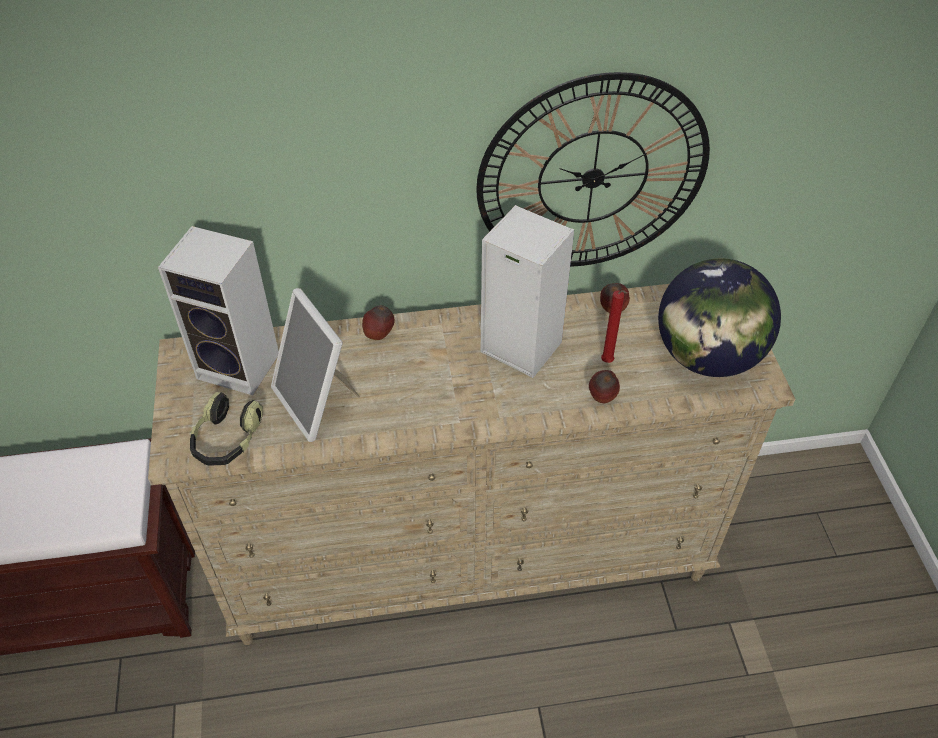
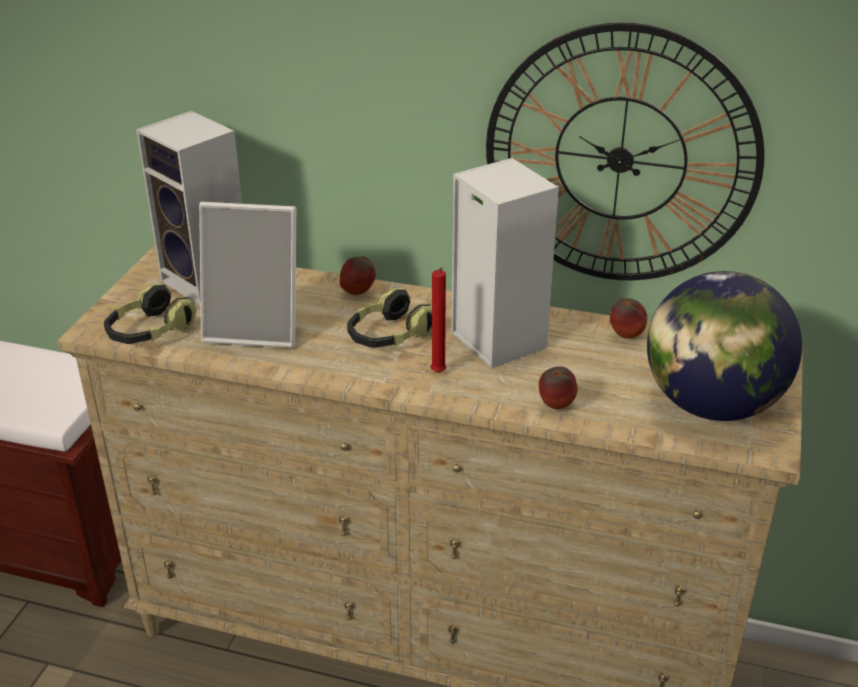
camera: 25 degrees right, 15 degrees down
picture frame [271,288,360,442] -> picture frame turned 75 degrees counterclockwise [199,202,296,348]
red candle [601,290,628,363] -> red candle moved to [431,268,446,373]
none -> headphones [347,288,432,348]

